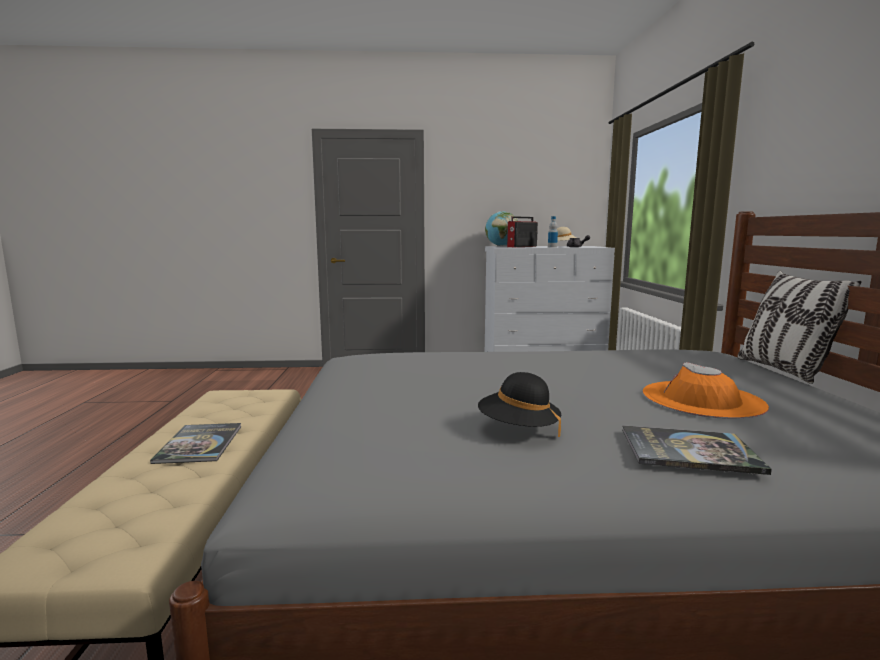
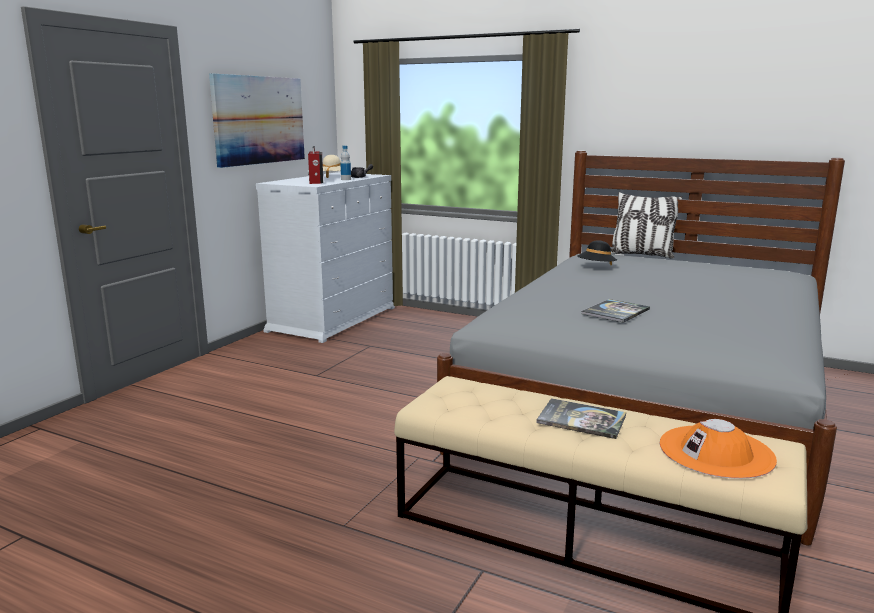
camera: 60 degrees left, 5 degrees up
black hat [478,372,561,437] -> black hat moved to [577,240,617,265]
globe [485,211,518,246] -> none
book [622,425,772,475] -> book moved to [582,299,650,323]
orange hat [643,362,769,419] -> orange hat moved to [659,419,777,479]
none -> picture [209,74,305,168]

